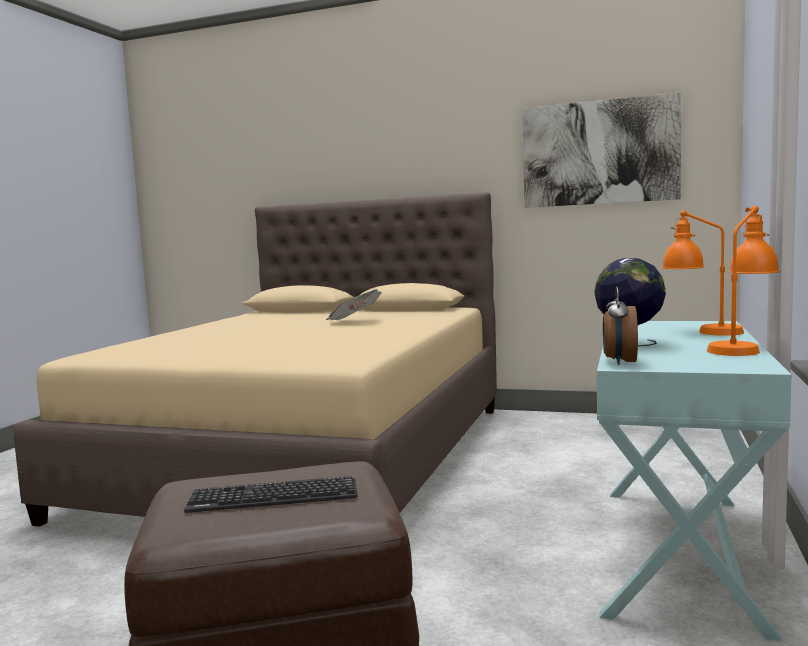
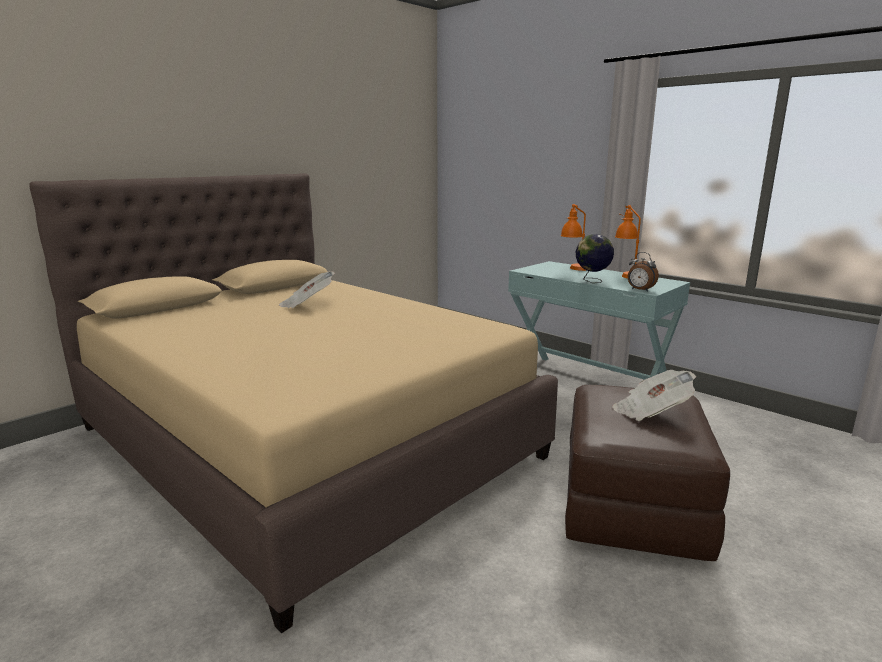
camera: 65 degrees left, 10 degrees up
keyboard [184,476,357,513] -> newspaper [612,370,696,421]
picture [522,92,681,208] -> none

